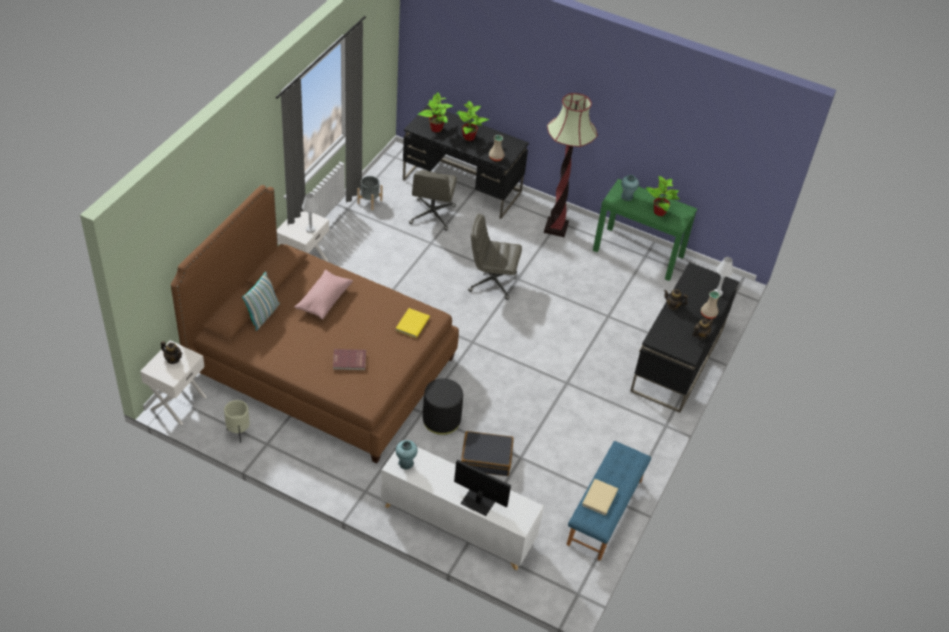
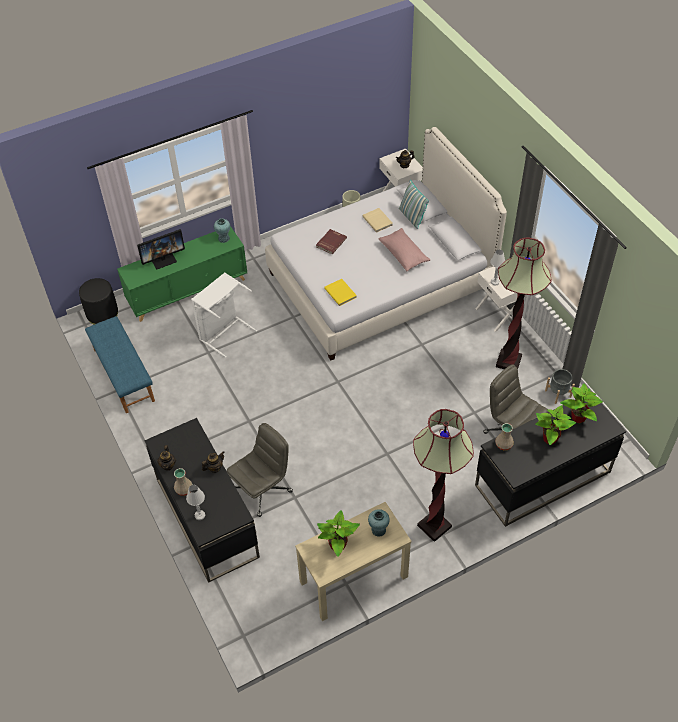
camera: 130 degrees right, 5 degrees up
brown bed [171,185,459,463] -> white bed [265,127,507,361]
white cabinet [381,440,544,570] -> green cabinet [117,226,247,322]
black ottoman [423,378,463,435] -> black ottoman moved to [79,278,118,325]
black suitcase [461,431,514,476] -> white laundry basket [191,272,257,358]
grey office chair [468,214,522,300] -> grey office chair moved to [227,423,293,517]
beige book [582,479,618,515] -> beige book moved to [362,208,393,233]
green console table [593,179,697,281] -> beige console table [295,502,411,621]
none -> floor lamp [496,238,552,369]

